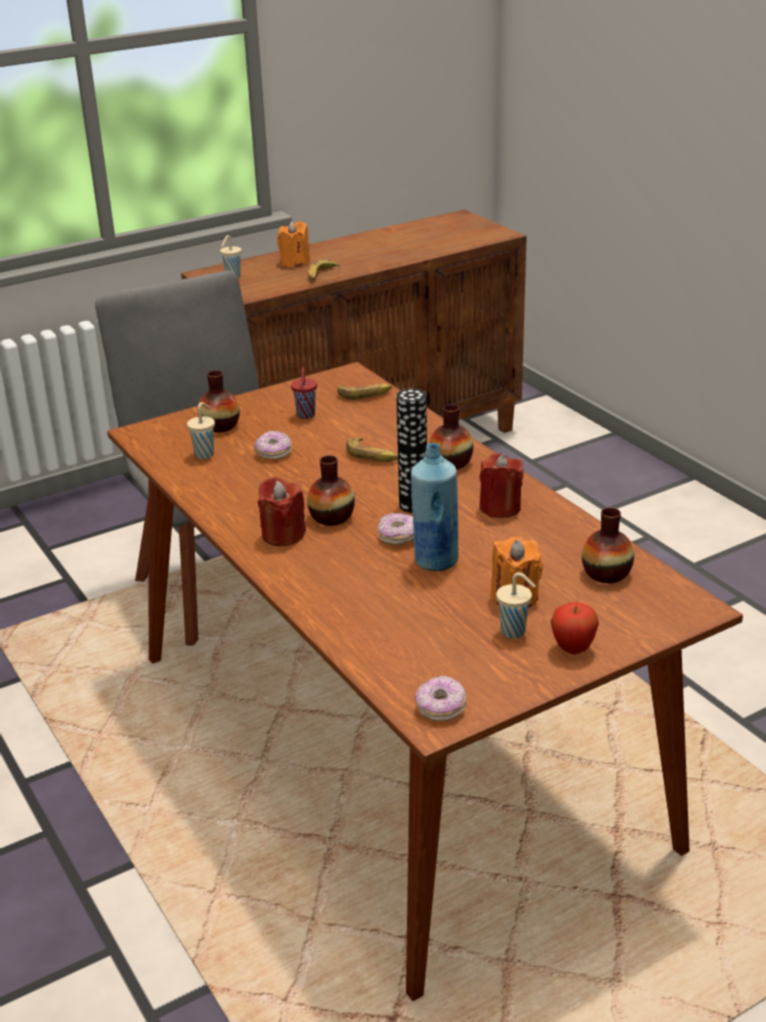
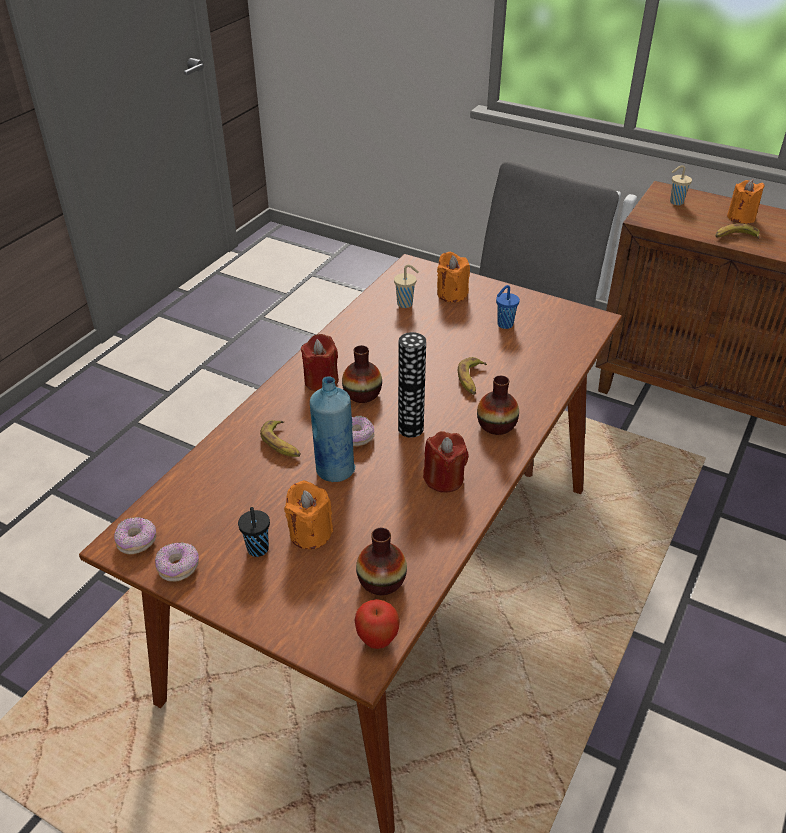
camera: 60 degrees right, 10 degrees up
vase [198,370,240,432] -> orange candle [437,252,470,302]
donut [254,431,292,460] -> donut moved to [155,542,199,582]
red cup [291,367,317,419] -> blue cup [496,285,520,329]
banana [337,384,392,400] -> banana moved to [260,420,300,457]
beige cup [496,572,536,639] -> black cup [238,507,270,557]
apple [551,602,599,654] -> apple moved to [354,599,400,649]

